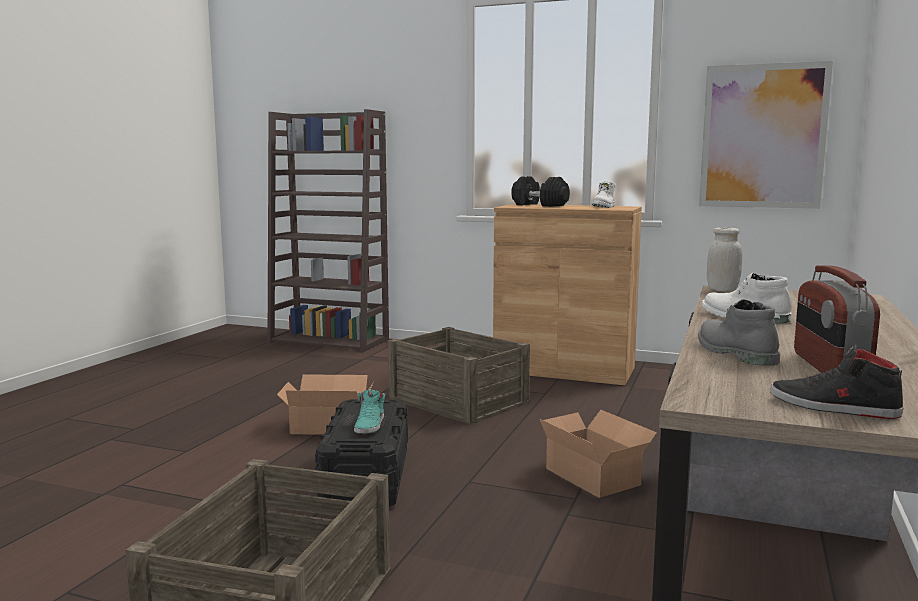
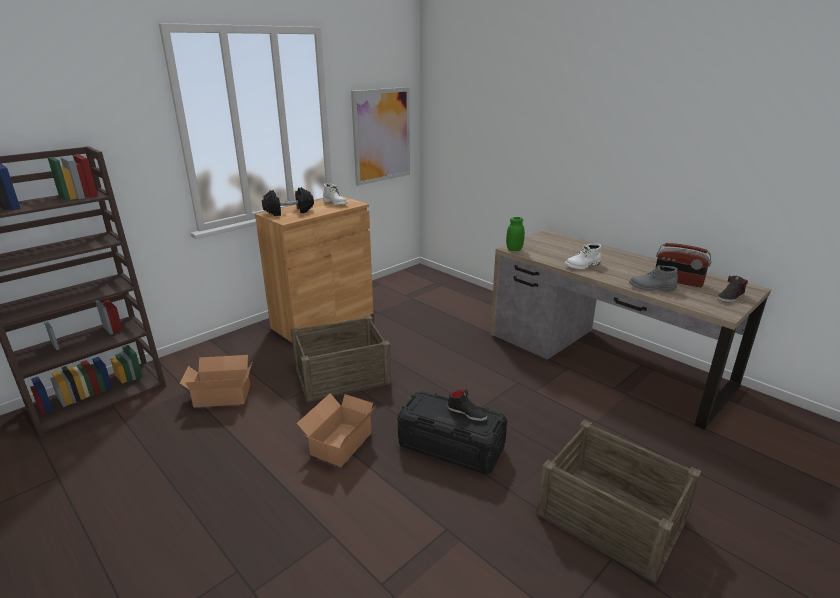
camera: 65 degrees left, 15 degrees up
turquoise shoe [354,390,385,434] -> black shoe [448,389,487,421]
cardboard box [540,410,657,498] -> cardboard box moved to [180,355,252,407]
white jar [707,227,743,292] -> green jar [506,217,525,251]

